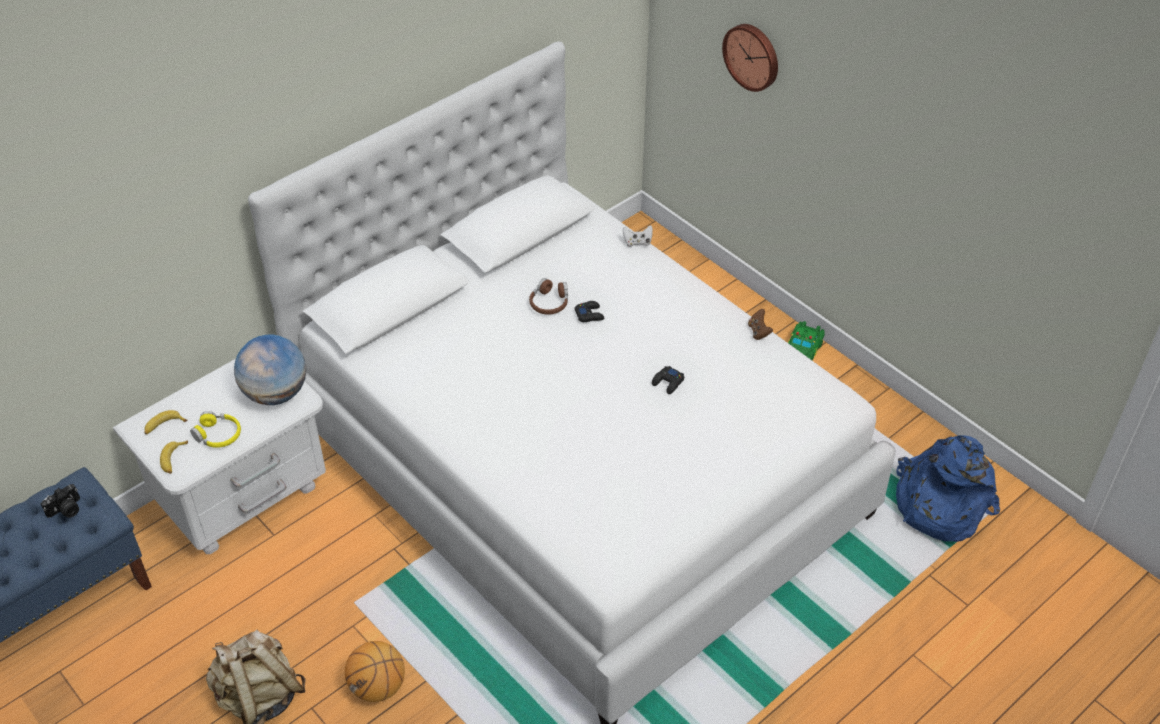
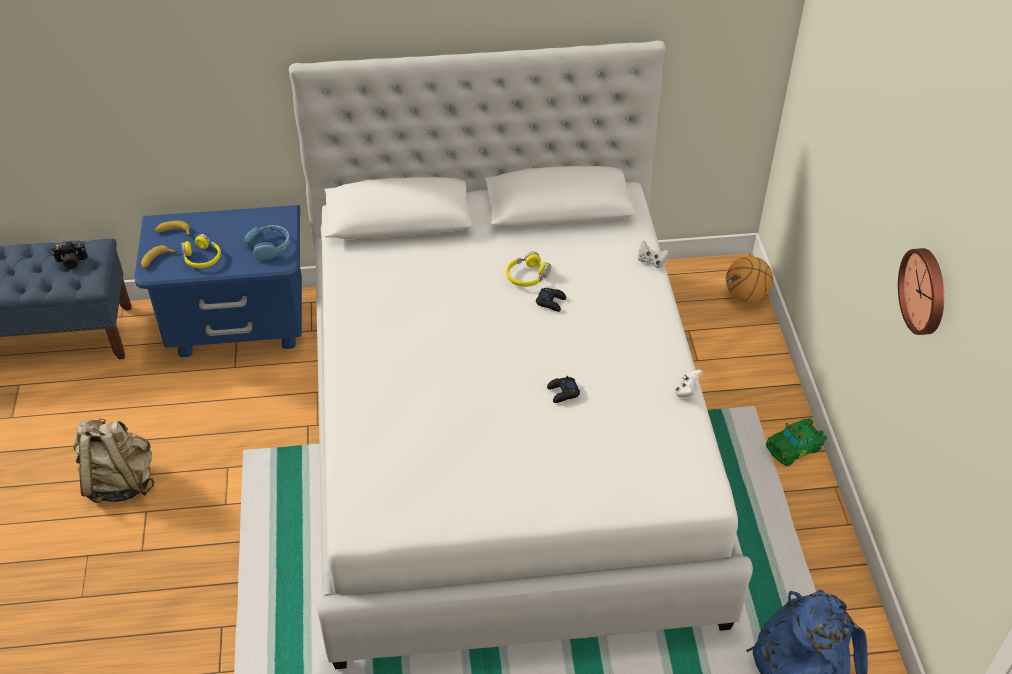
camera: 35 degrees right, 0 degrees up
white nightstand [113,359,326,554] -> blue nightstand [134,205,302,357]
globe [234,334,306,405] -> blue headphones [244,225,290,260]
basketball [345,641,405,702] -> basketball moved to [726,256,773,303]
brown headphones [529,278,568,315] -> yellow headphones [506,252,551,287]
wall clock [722,24,778,92] -> wall clock moved to [898,248,944,335]
brown game controller [748,309,773,340] -> white game controller [676,369,703,397]

